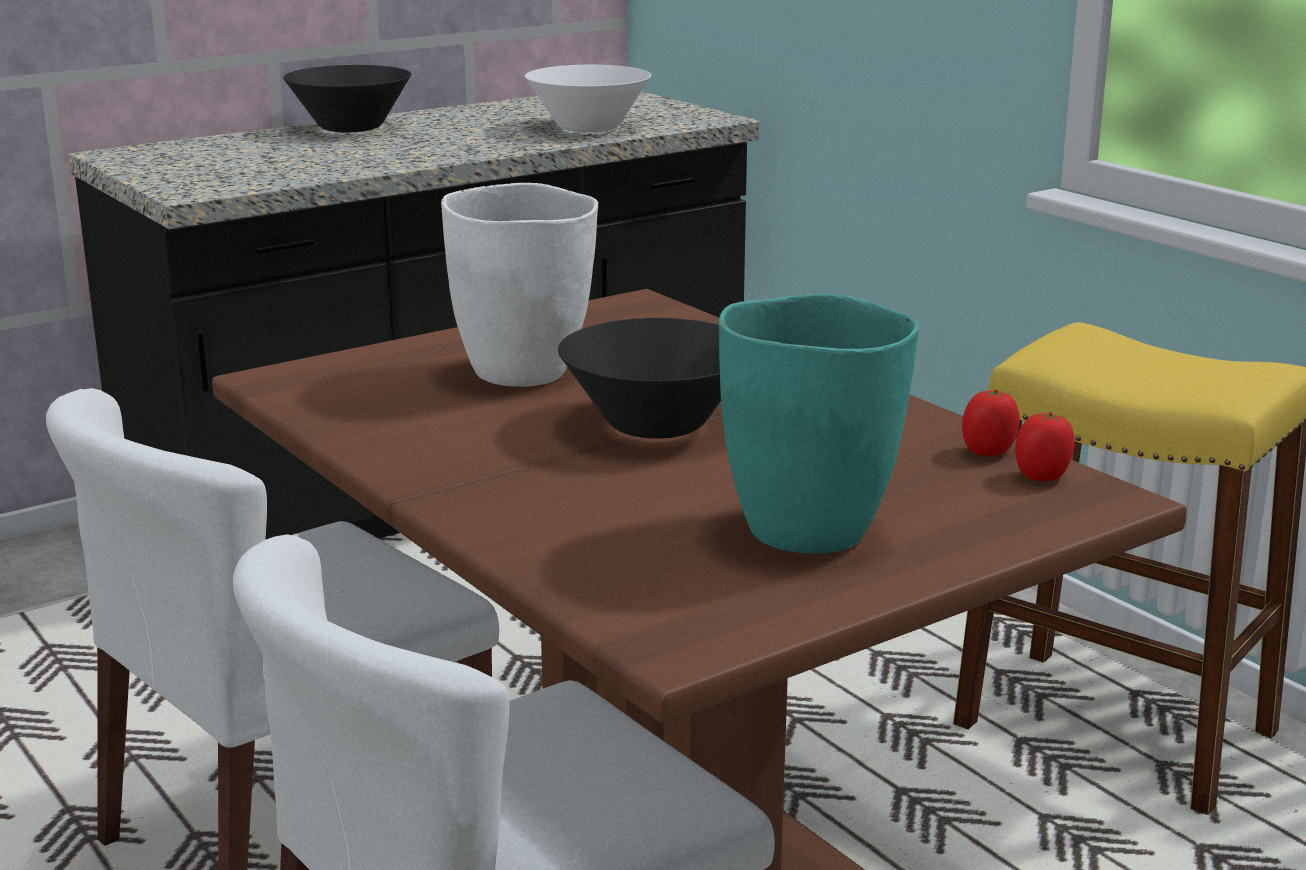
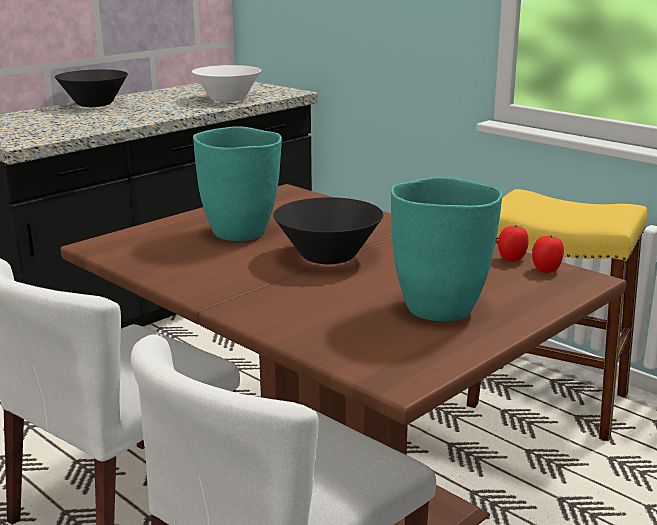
camera: 10 degrees left, 0 degrees up
white vase [441,183,598,387] -> turquoise vase [193,127,282,241]

